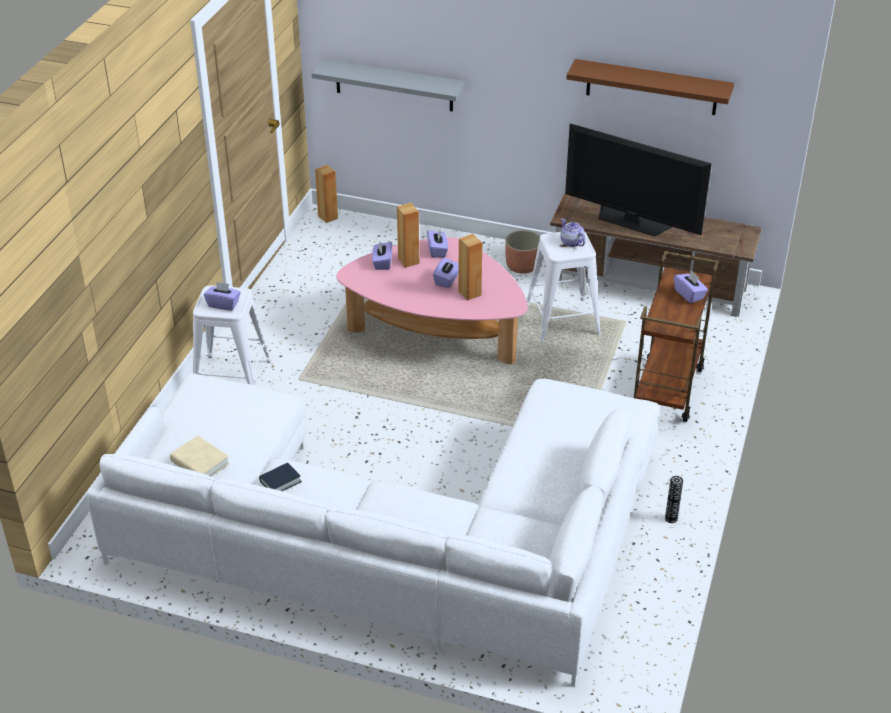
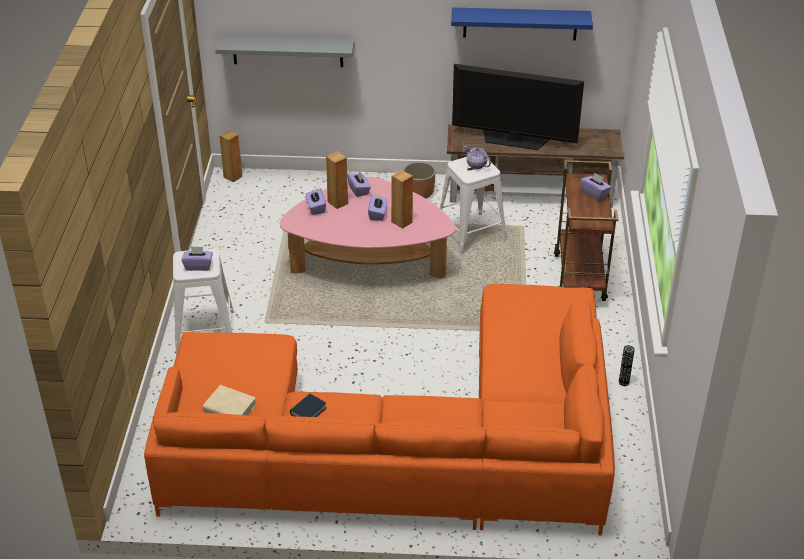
camera: 15 degrees left, 0 degrees up
white sofa [87,373,659,687] -> orange sofa [144,284,615,536]
brown shelf [567,59,734,115] -> blue shelf [451,7,593,40]

